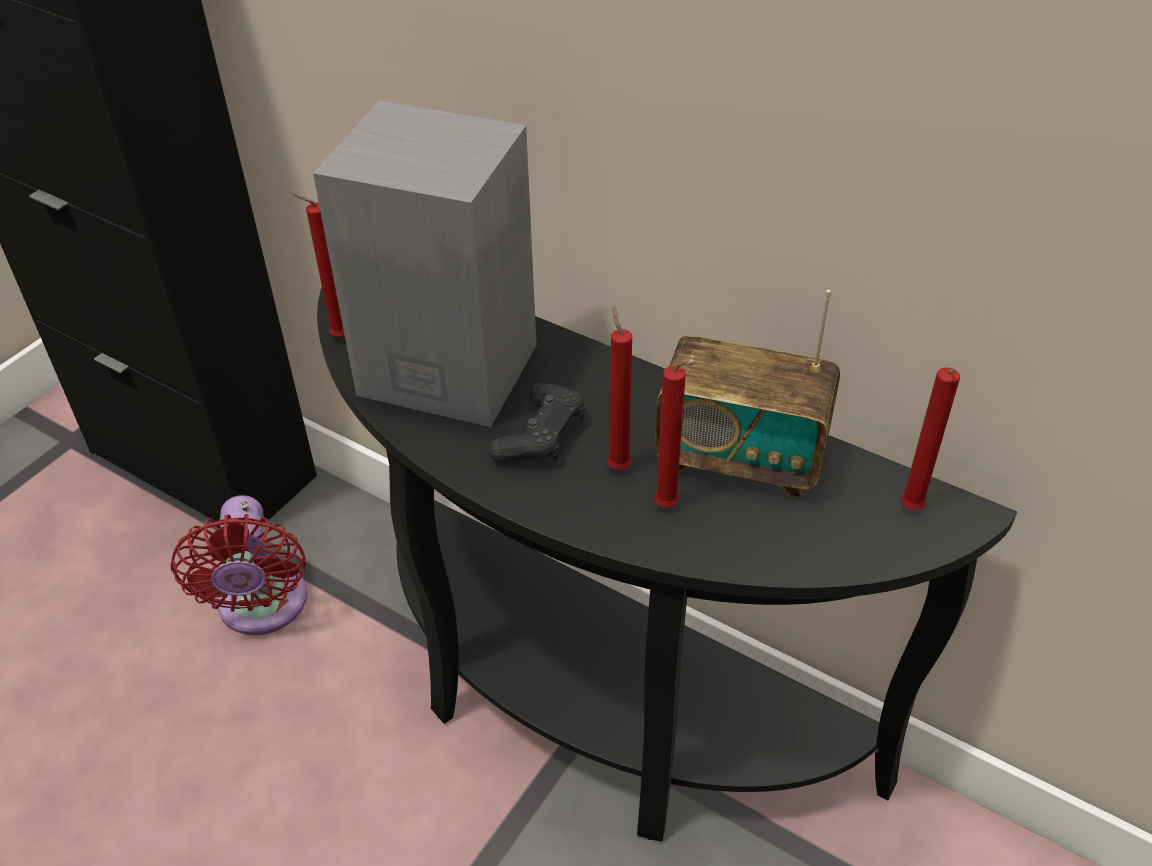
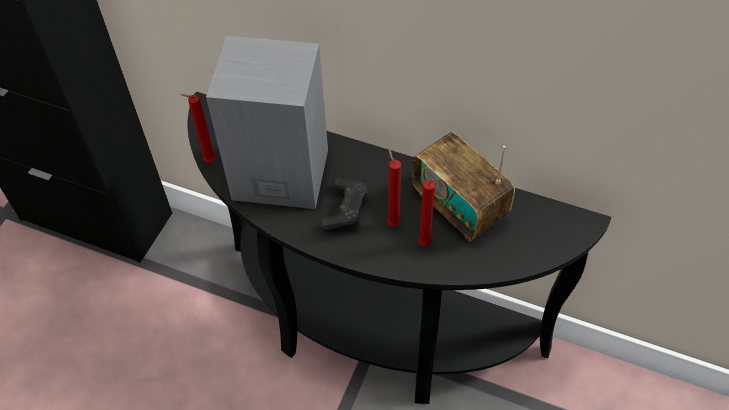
camera: 10 degrees left, 10 degrees up
red fan [171,495,307,635] -> none
radio [655,289,840,498] -> radio turned 45 degrees clockwise [412,132,515,242]
red candle [901,367,960,510] -> none

